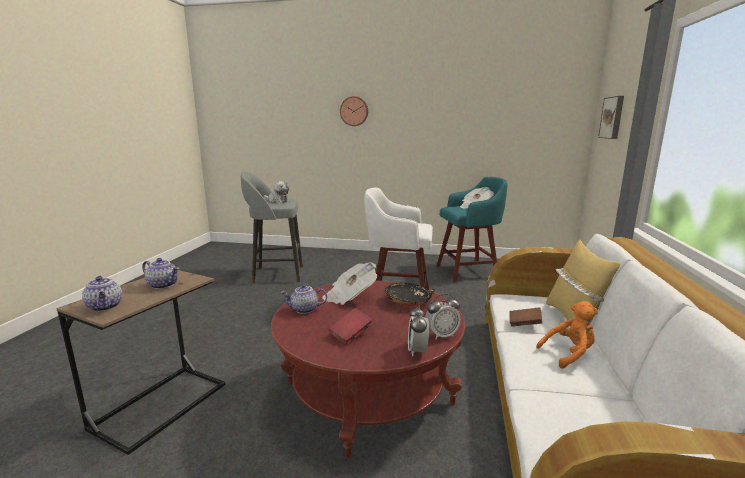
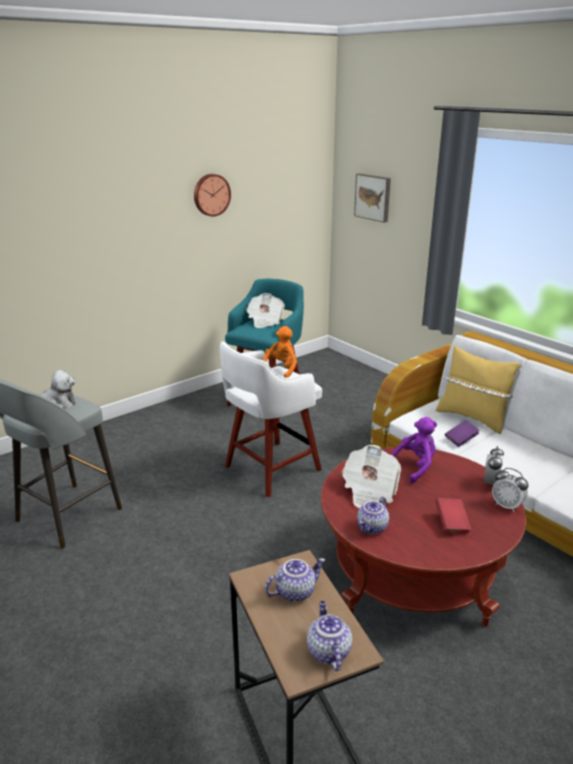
camera: 50 degrees left, 10 degrees up
teapot [82,276,122,311] -> teapot turned 105 degrees counterclockwise [307,601,352,671]
wall clock [340,96,368,126] -> wall clock moved to [194,174,231,217]
black bowl [385,282,435,306] -> purple plush toy [392,417,437,484]
brown book [510,307,542,327] -> purple book [445,420,480,447]
orange plush toy [536,301,598,369] -> orange plush toy moved to [263,326,297,377]

